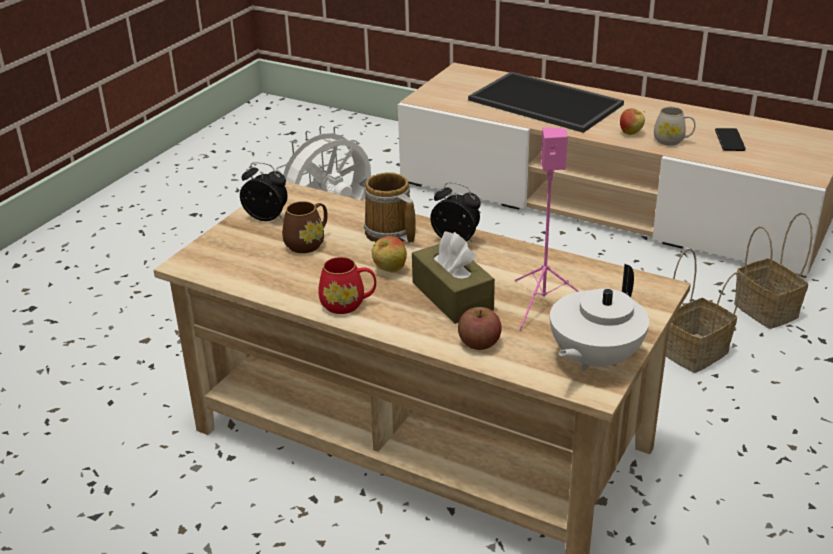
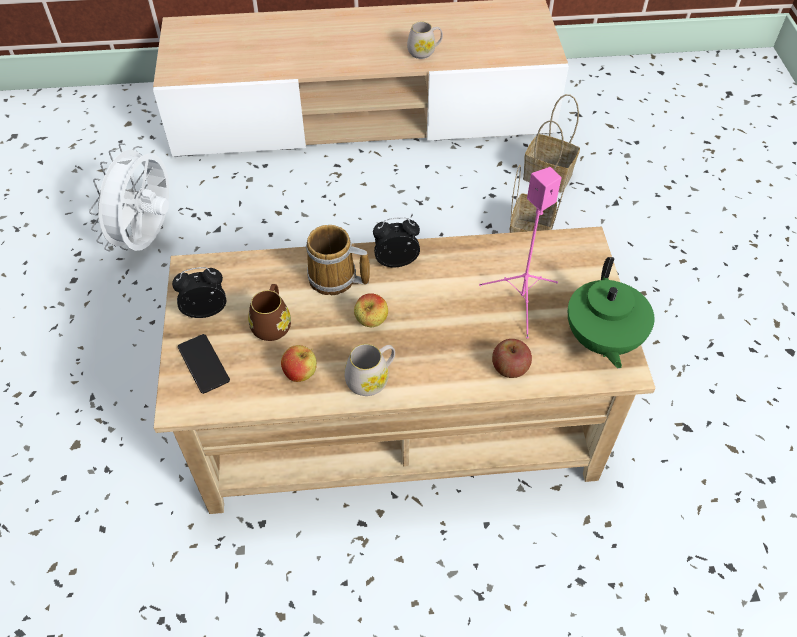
camera: 35 degrees left, 20 degrees up
red mug [318,257,376,314] -> white mug [344,344,395,396]
brown tissue box [412,231,495,324] -> none
tray [468,72,624,133] -> none
white teapot [550,264,649,372] -> green teapot [568,257,655,369]
apple [620,108,645,135] -> apple moved to [281,345,317,382]
phone [715,128,746,151] -> phone moved to [178,334,230,394]

